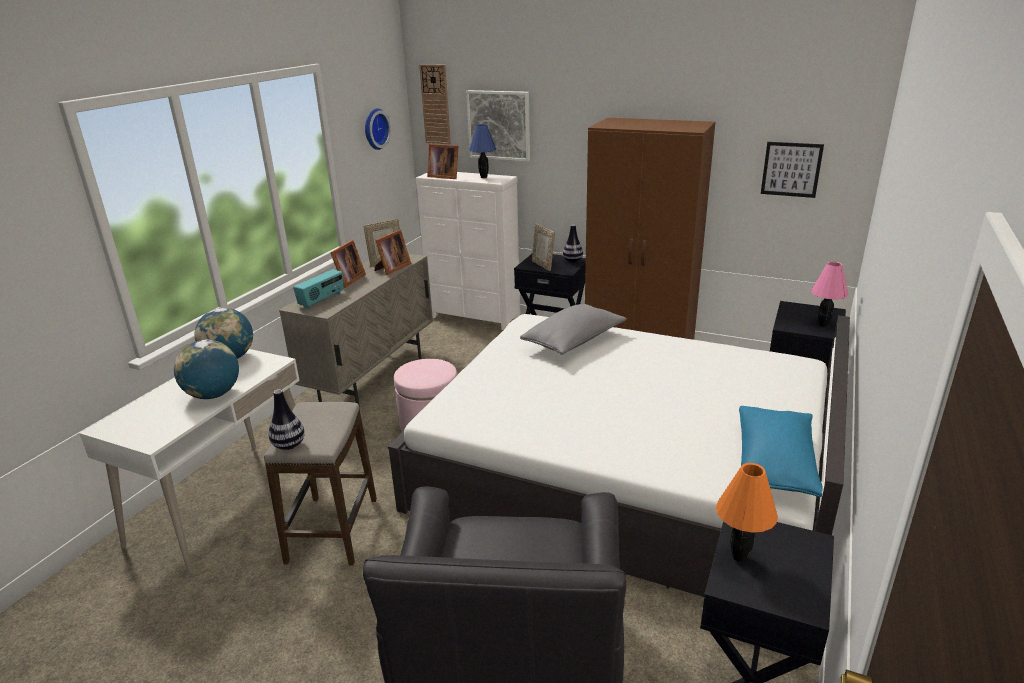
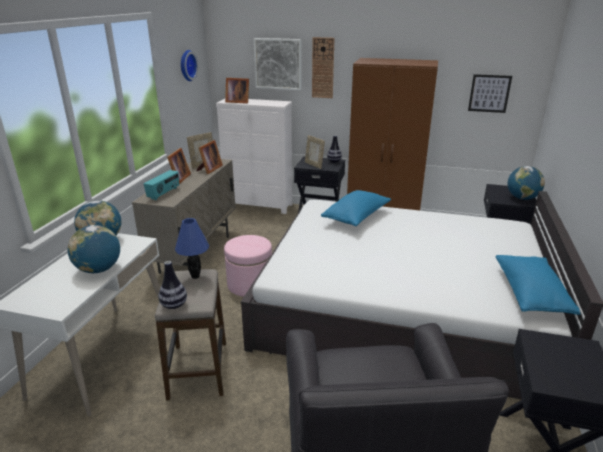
camera: 10 degrees left, 0 degrees up
wall clock [419,64,451,144] -> wall clock moved to [312,37,334,98]
blue table lamp [469,124,496,178] -> blue table lamp moved to [175,218,209,279]
grey pillow [520,304,627,355] -> blue pillow [321,190,391,226]
orange table lamp [716,463,778,562] -> none
pink table lamp [811,261,848,326] -> globe [508,166,545,200]

